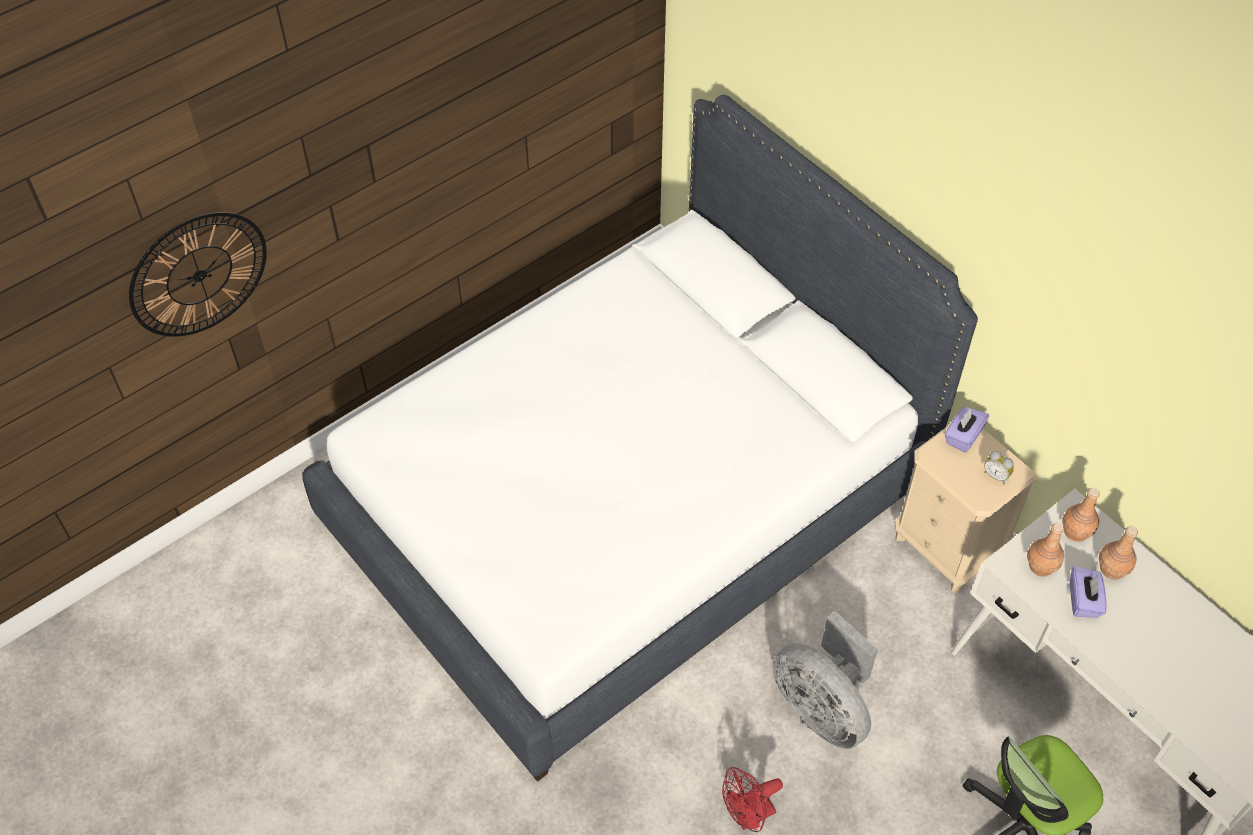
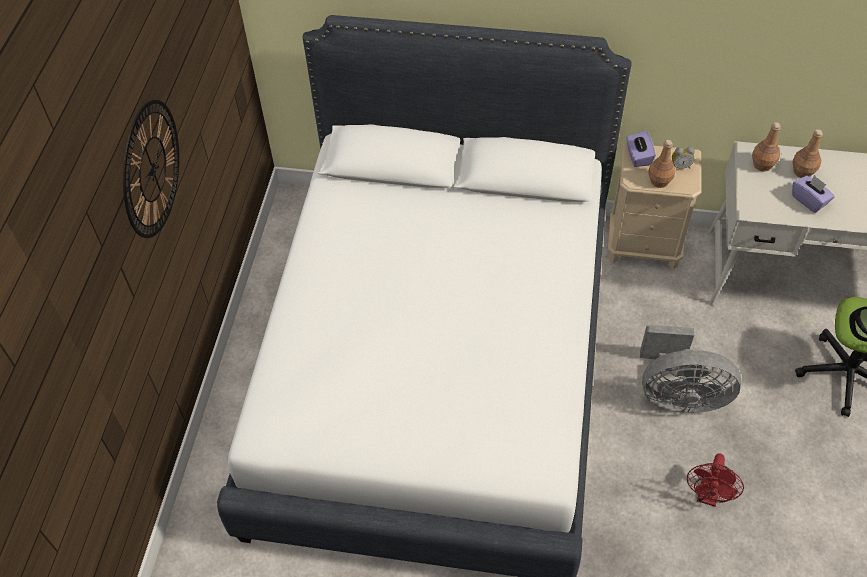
camera: 40 degrees left, 0 degrees up
wall clock [129,212,267,337] -> wall clock moved to [123,100,179,238]
brown bottle [1027,523,1064,577] -> brown bottle moved to [648,140,675,188]

